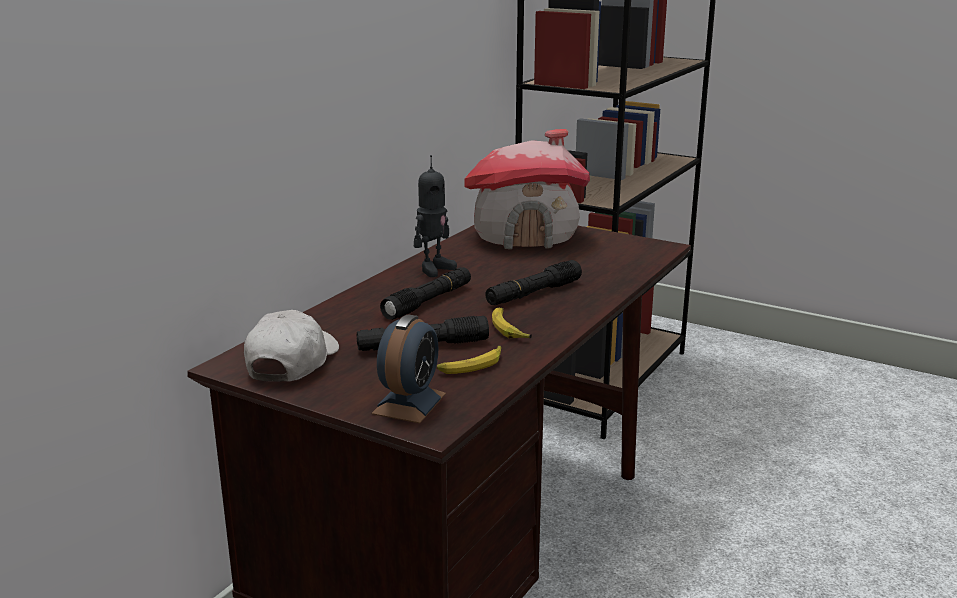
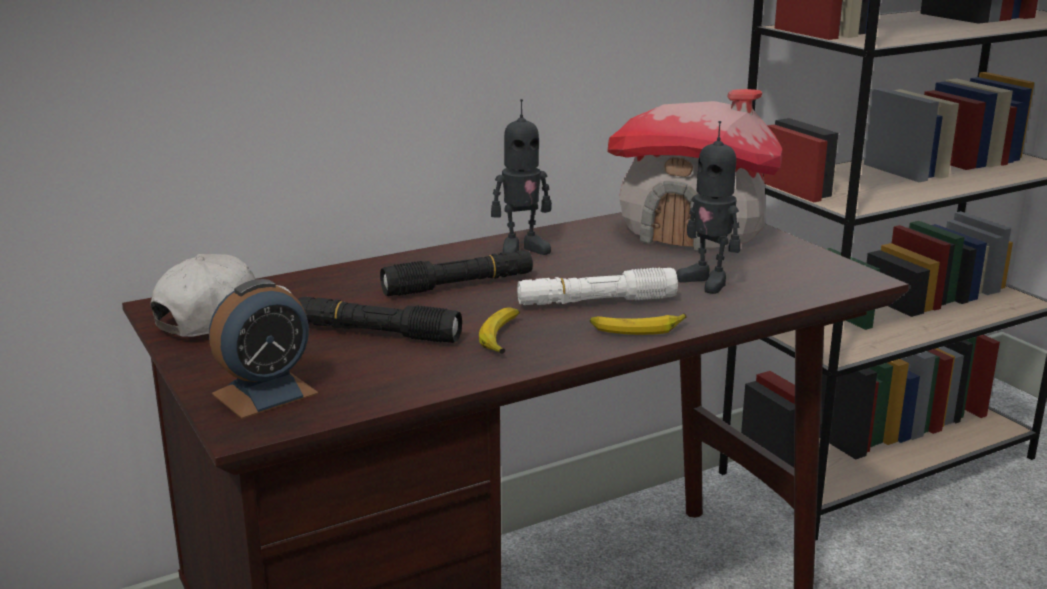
camera: 30 degrees right, 0 degrees up
banana [437,345,502,374] -> banana moved to [590,313,687,335]
black flashlight [485,260,582,305] -> white flashlight [517,268,678,305]
none -> toy robot [676,121,740,294]

